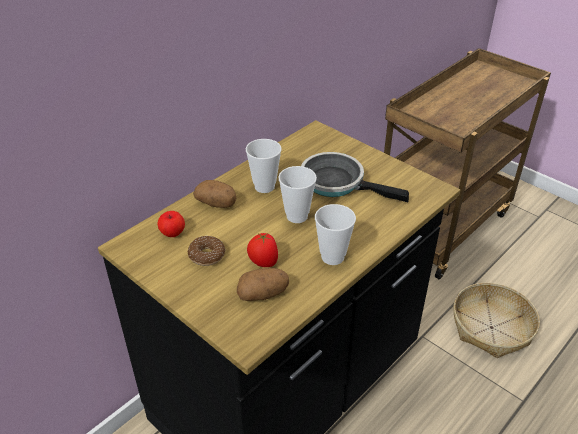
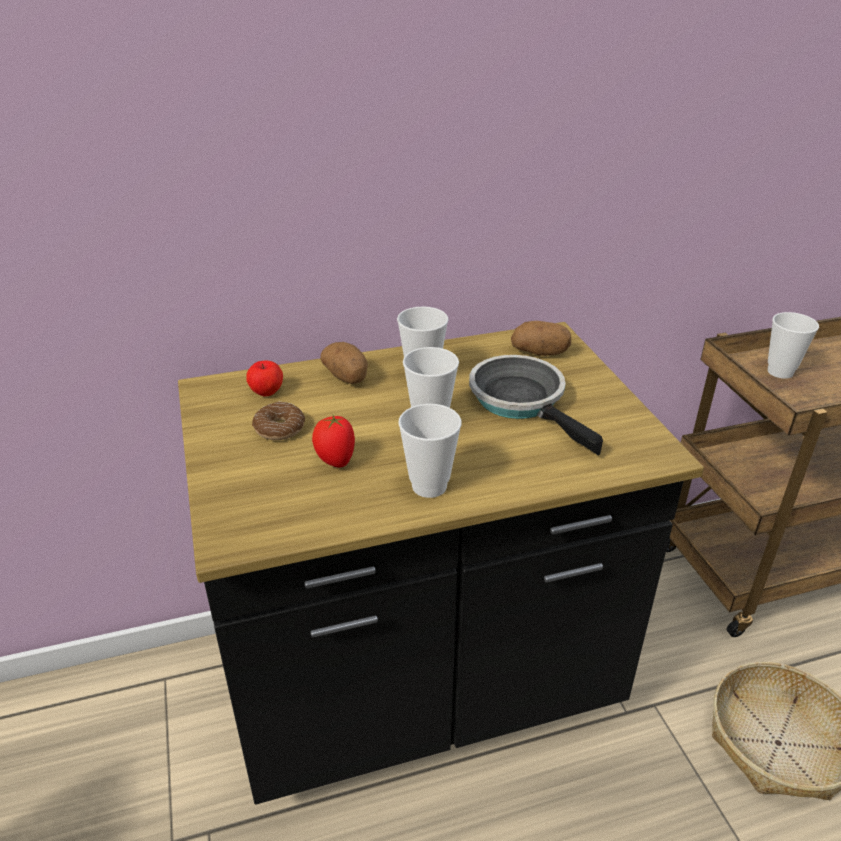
camera: 30 degrees right, 5 degrees down
potato [237,268,289,301] -> potato moved to [511,321,571,356]
none -> cup [768,312,819,379]

